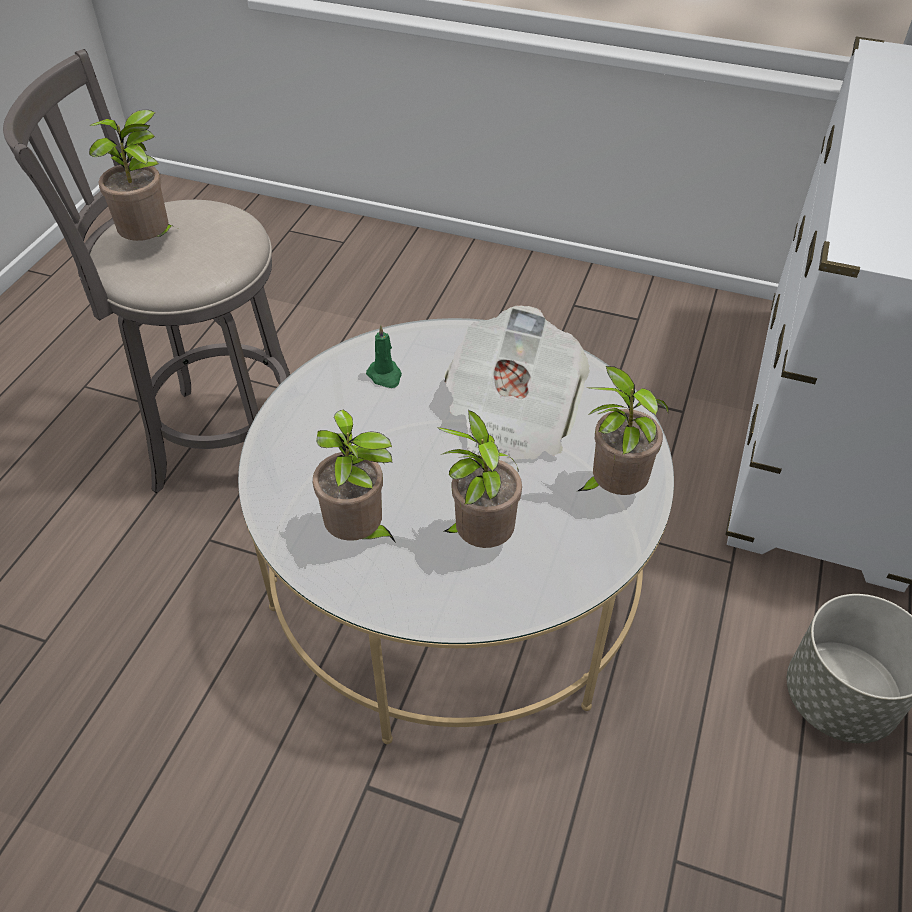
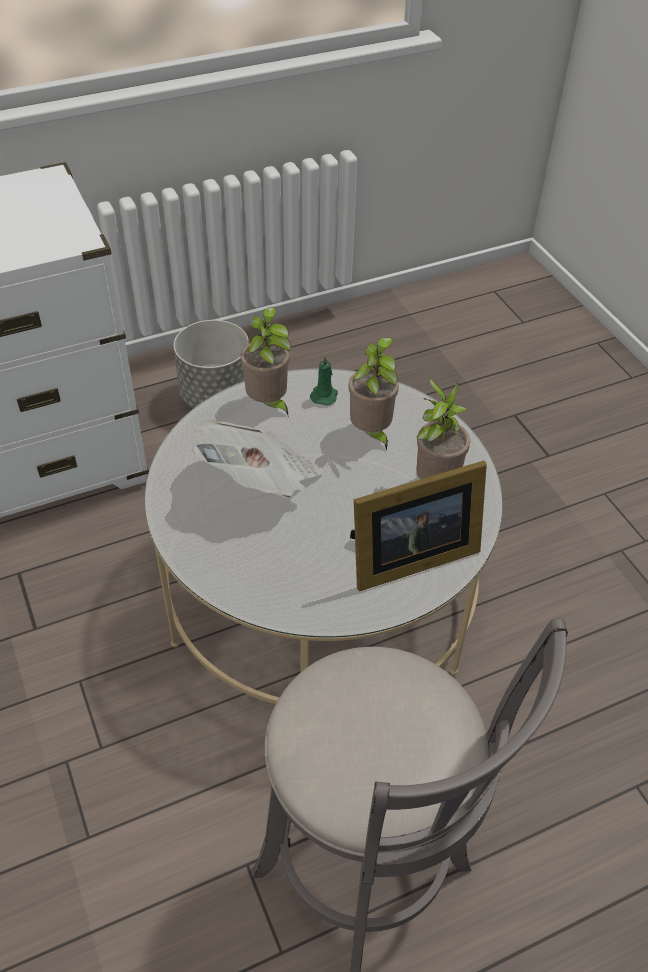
camera: 135 degrees left, 0 degrees up
potted plant [89,110,175,241] -> none
green candle [366,325,402,388] -> green candle moved to [310,355,338,405]
none -> picture frame [350,461,487,592]

